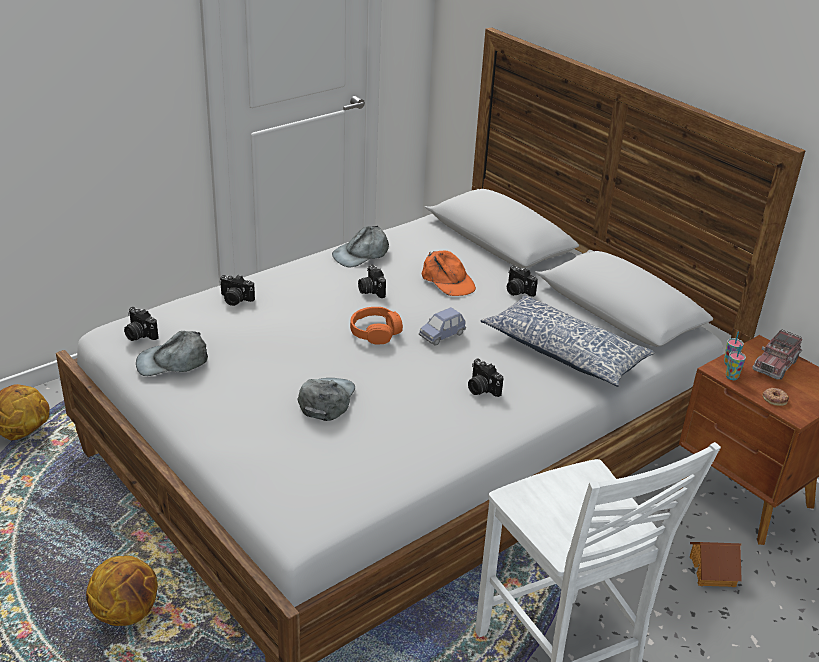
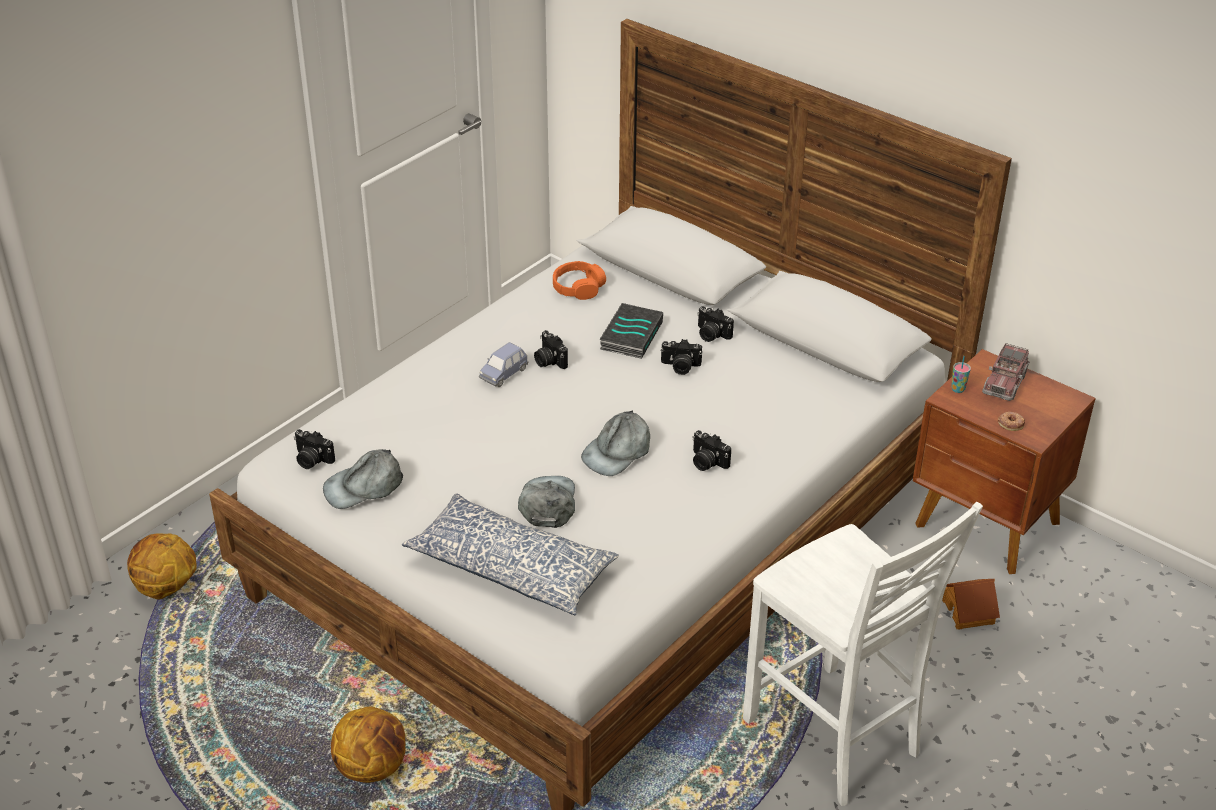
camera: 10 degrees left, 5 degrees up
camera [219,275,255,306] -> camera moved to [661,339,702,375]
grey cap [332,225,389,268] -> grey cap moved to [581,410,650,476]
orange headphones [350,307,403,345] -> orange headphones moved to [553,261,606,300]
blue toy car [419,307,466,346] -> blue toy car moved to [479,342,529,387]
orange cap [421,251,476,296] -> book [599,303,663,359]
pillow [481,295,655,387] -> pillow moved to [402,493,619,615]
cup [726,345,746,380] -> none

